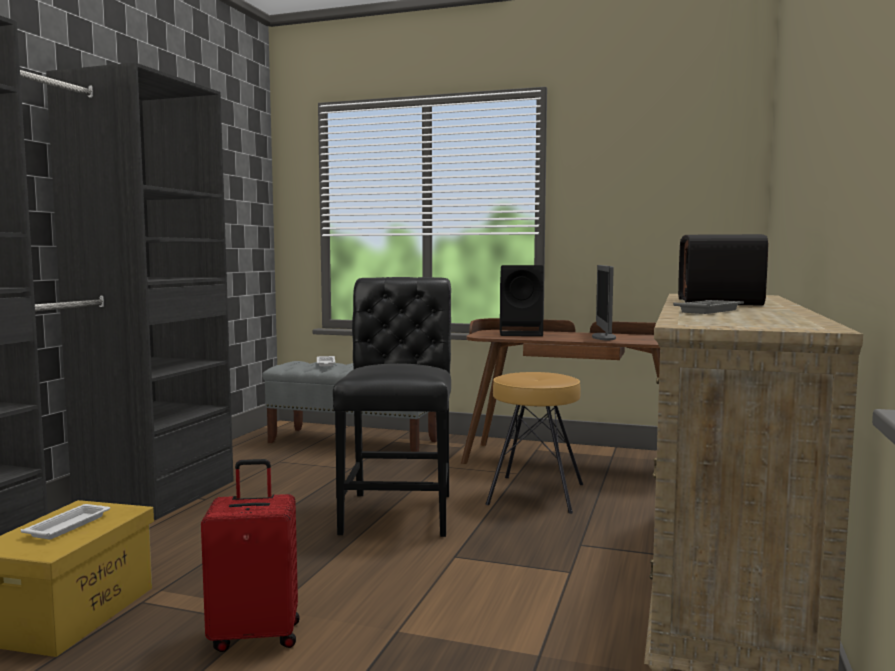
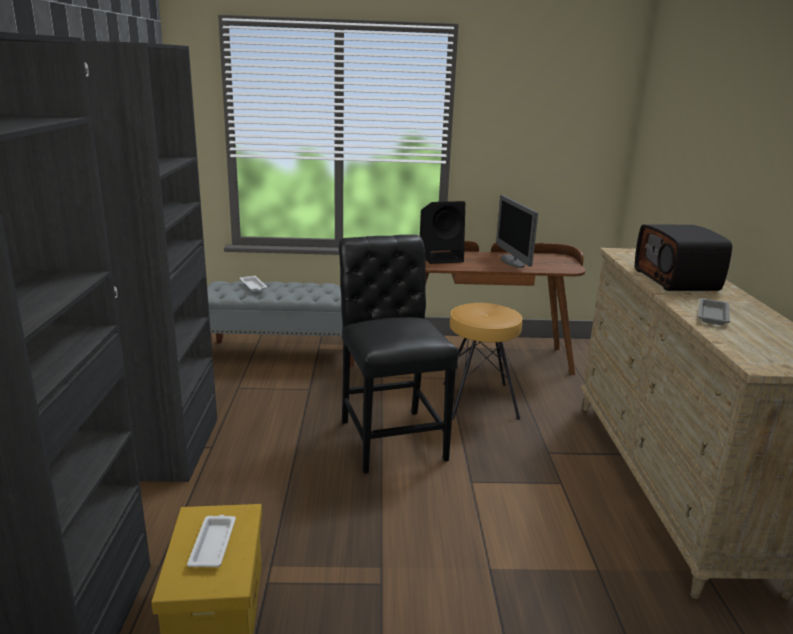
camera: 20 degrees left, 15 degrees up
red suitcase [201,459,300,652] -> none

